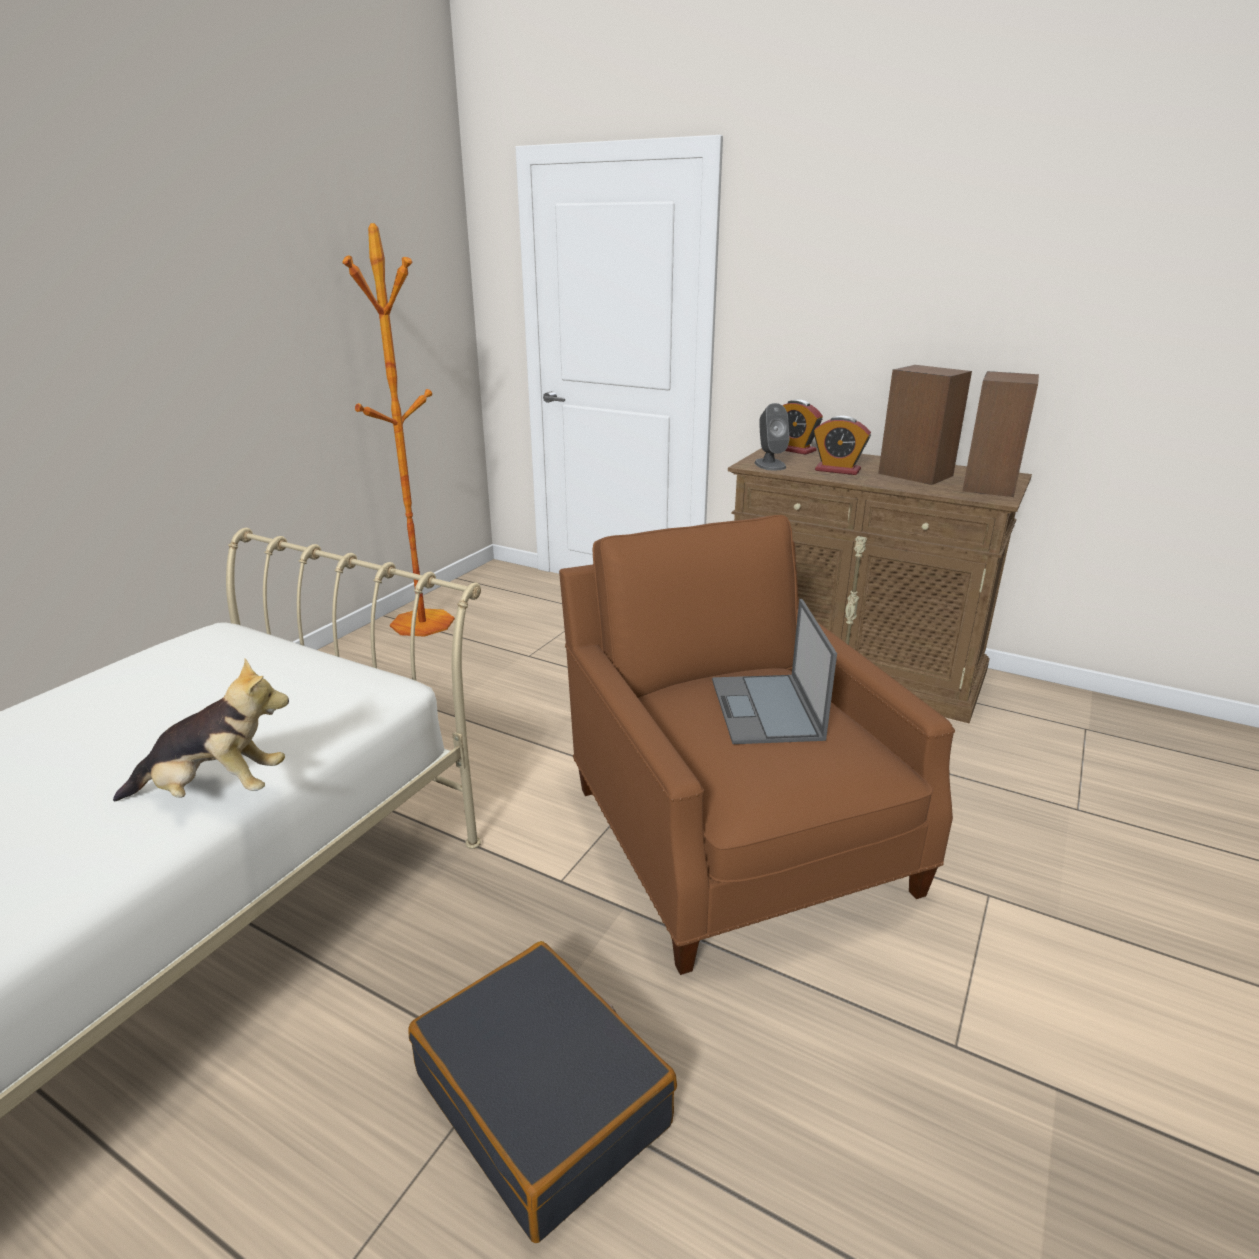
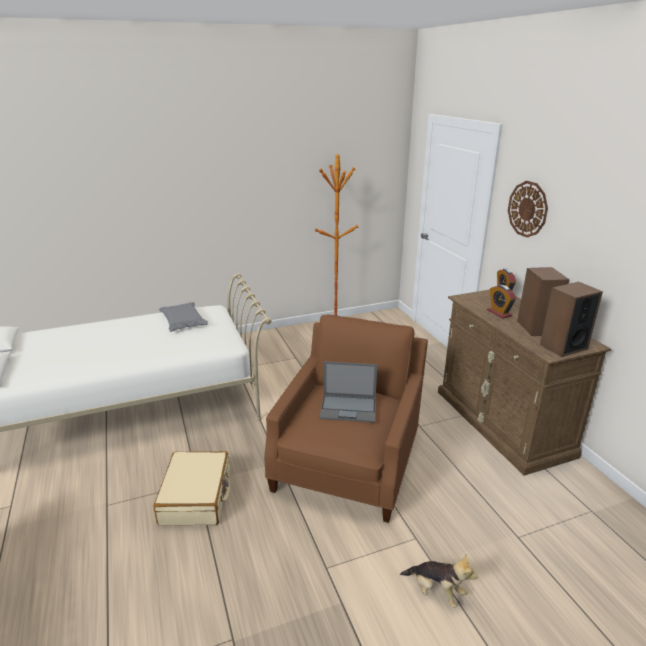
camera: 40 degrees right, 0 degrees up
plush toy [113,658,289,801] -> plush toy moved to [400,554,478,608]
black suitcase [408,941,677,1243] -> beige suitcase [154,451,230,526]
laptop [712,599,837,744] -> laptop turned 120 degrees counterclockwise [320,361,377,423]
grey speaker [755,403,790,470] -> none
none -> grey pillow [159,302,208,332]
none -> wall clock [508,181,548,237]

